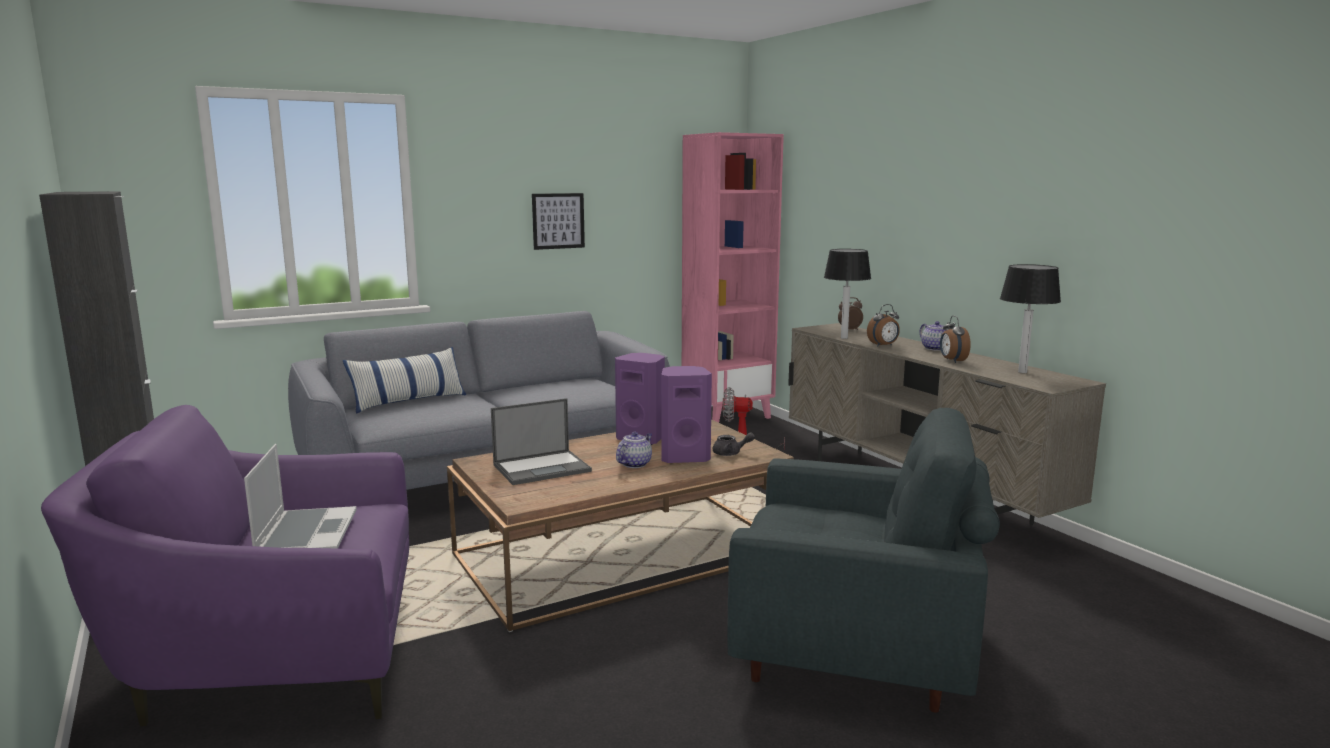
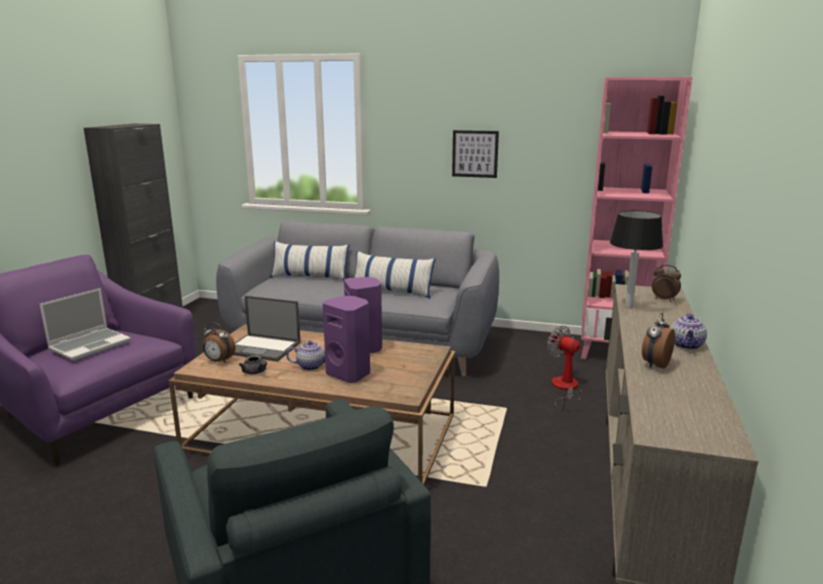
camera: 45 degrees right, 5 degrees up
grey teapot [713,433,755,456] -> grey teapot moved to [239,355,267,374]
alarm clock [867,304,900,347] -> alarm clock moved to [202,322,236,363]
table lamp [1000,264,1061,373] -> none
none -> pillow [354,251,436,298]

